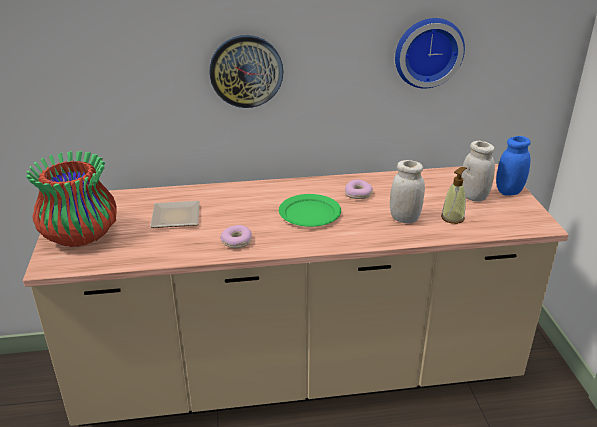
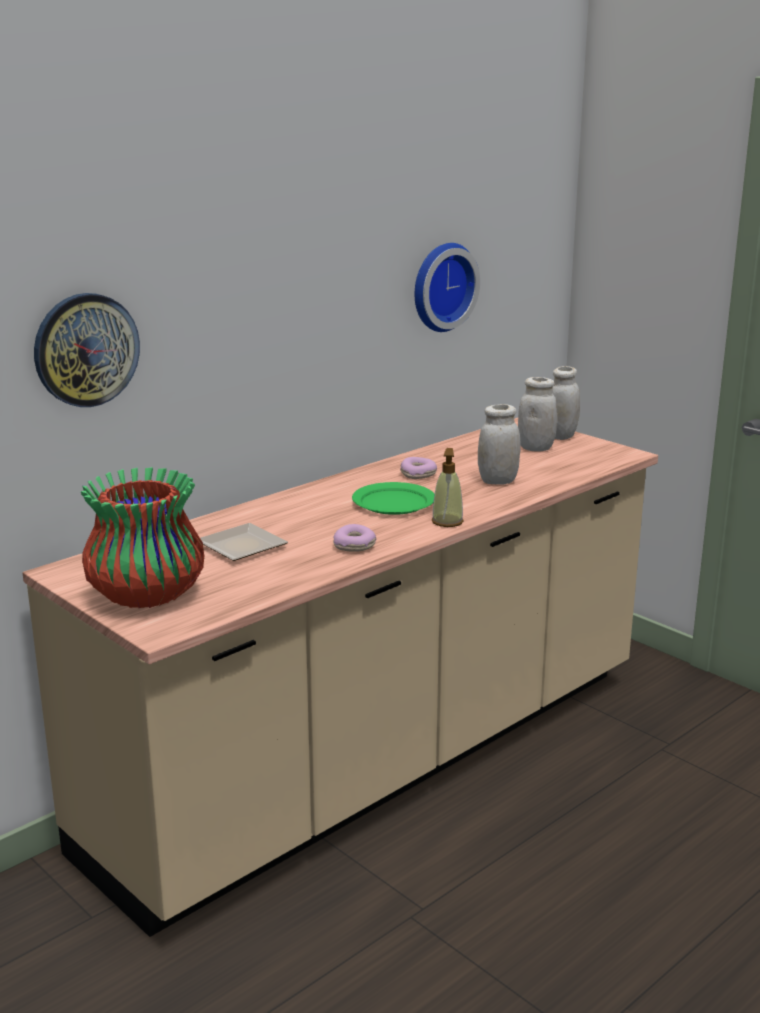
camera: 35 degrees left, 10 degrees down
wall clock [210,35,283,108] -> wall clock moved to [34,293,140,407]
soap dispenser [441,167,467,224] -> soap dispenser moved to [432,448,464,527]
blue jar [496,136,531,196] -> white jar [552,366,580,440]

